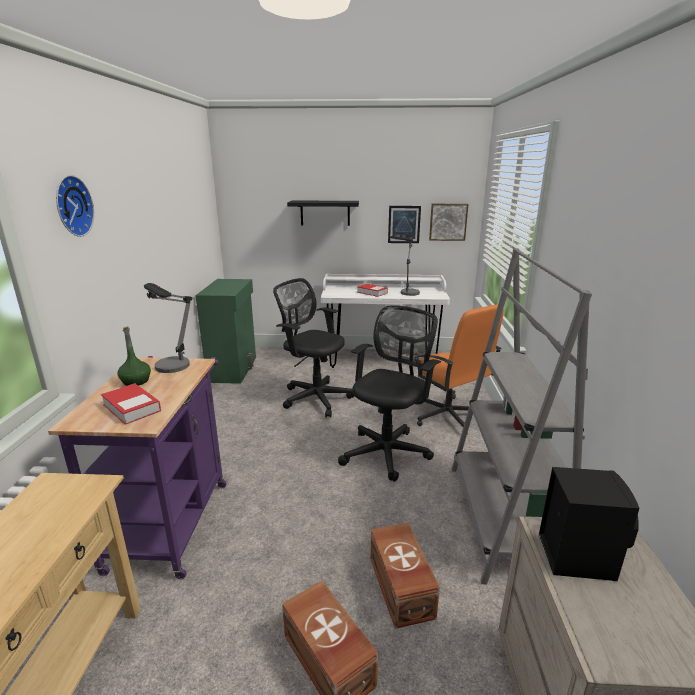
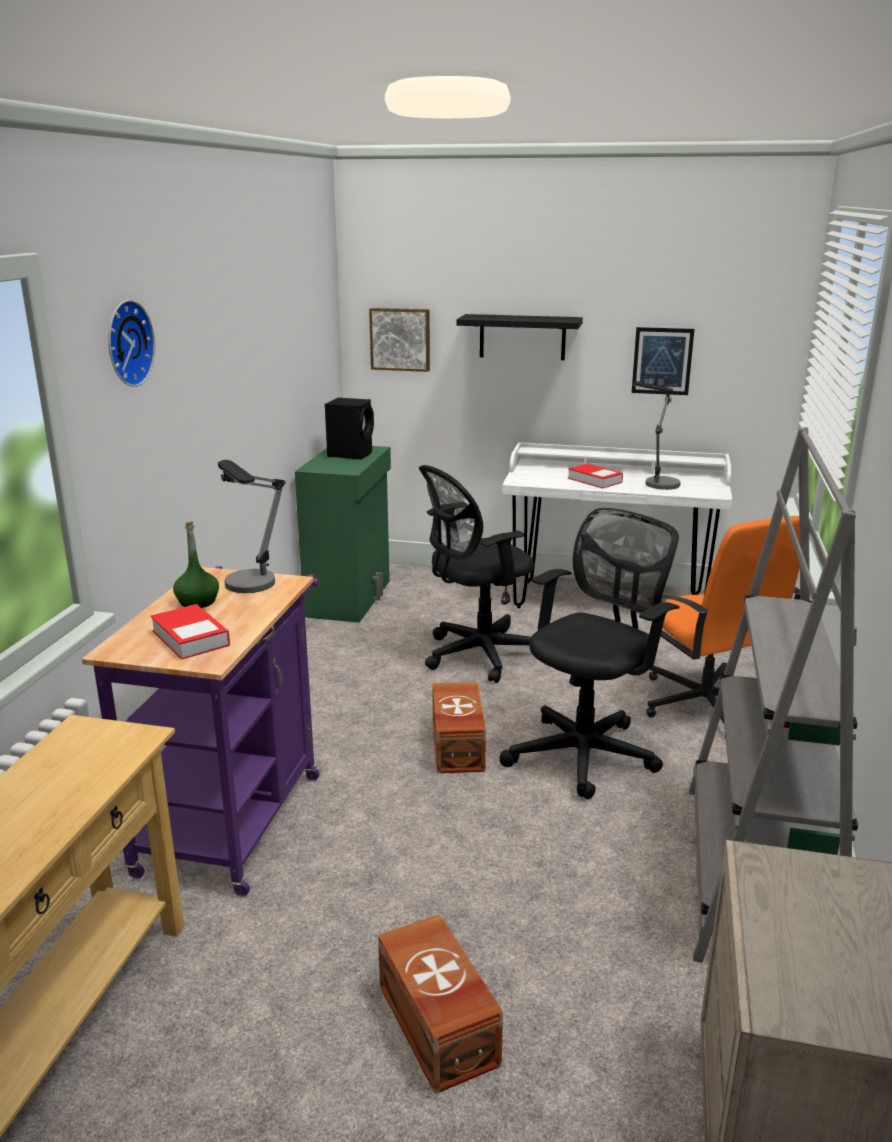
camera: 10 degrees right, 0 degrees up
black office chair [273,278,354,418] -> black office chair turned 75 degrees counterclockwise [419,465,534,683]
brown storage box [370,523,440,629] -> brown storage box moved to [432,682,486,773]
picture [429,204,469,241] -> picture moved to [369,308,430,372]
black speaker [539,467,639,581] -> black speaker moved to [325,398,374,460]

